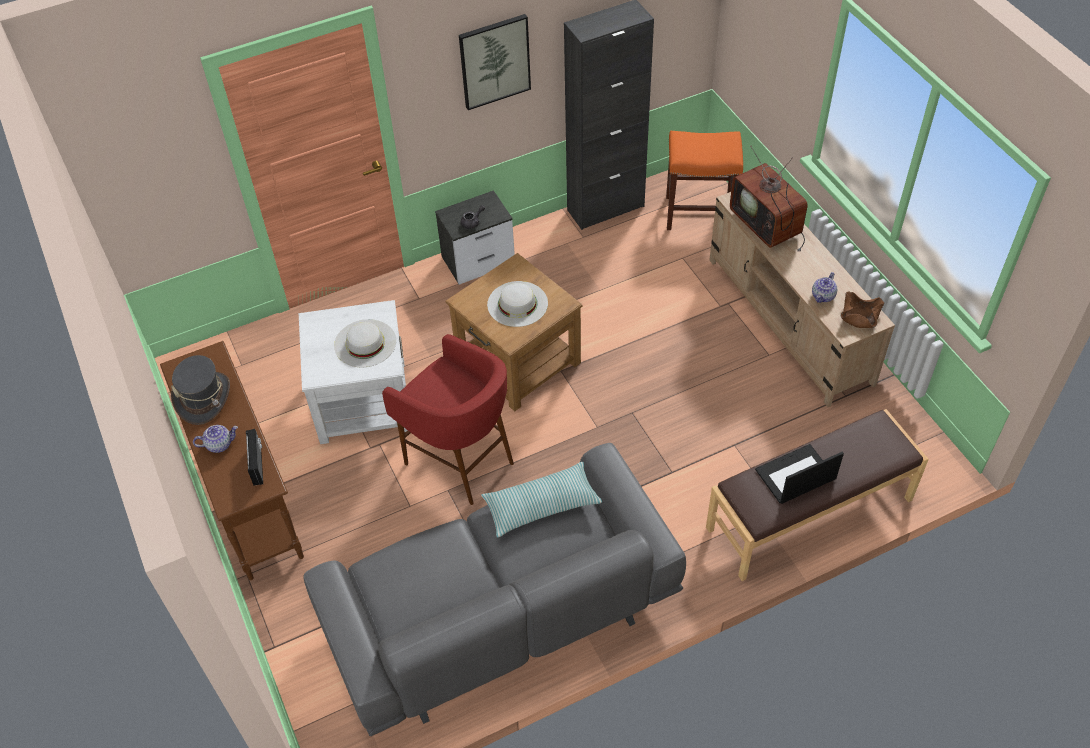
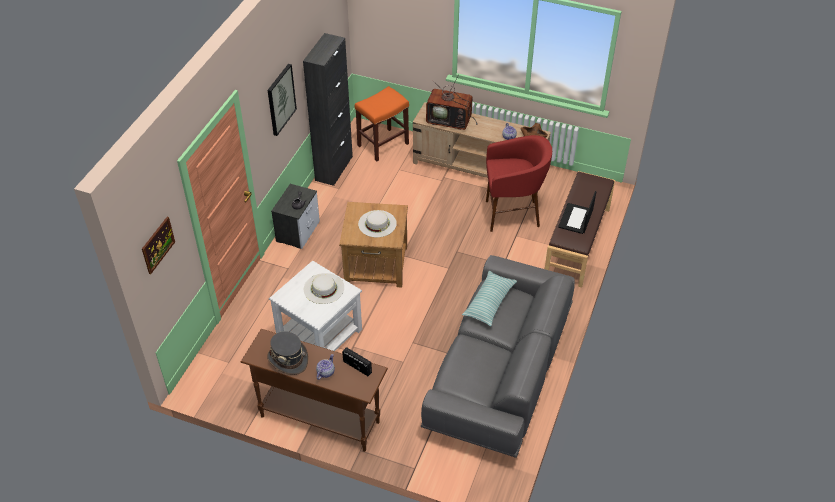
camera: 45 degrees left, 5 degrees down
red stool [382,334,514,505] -> red stool moved to [486,135,552,232]
none -> picture [142,217,175,274]

